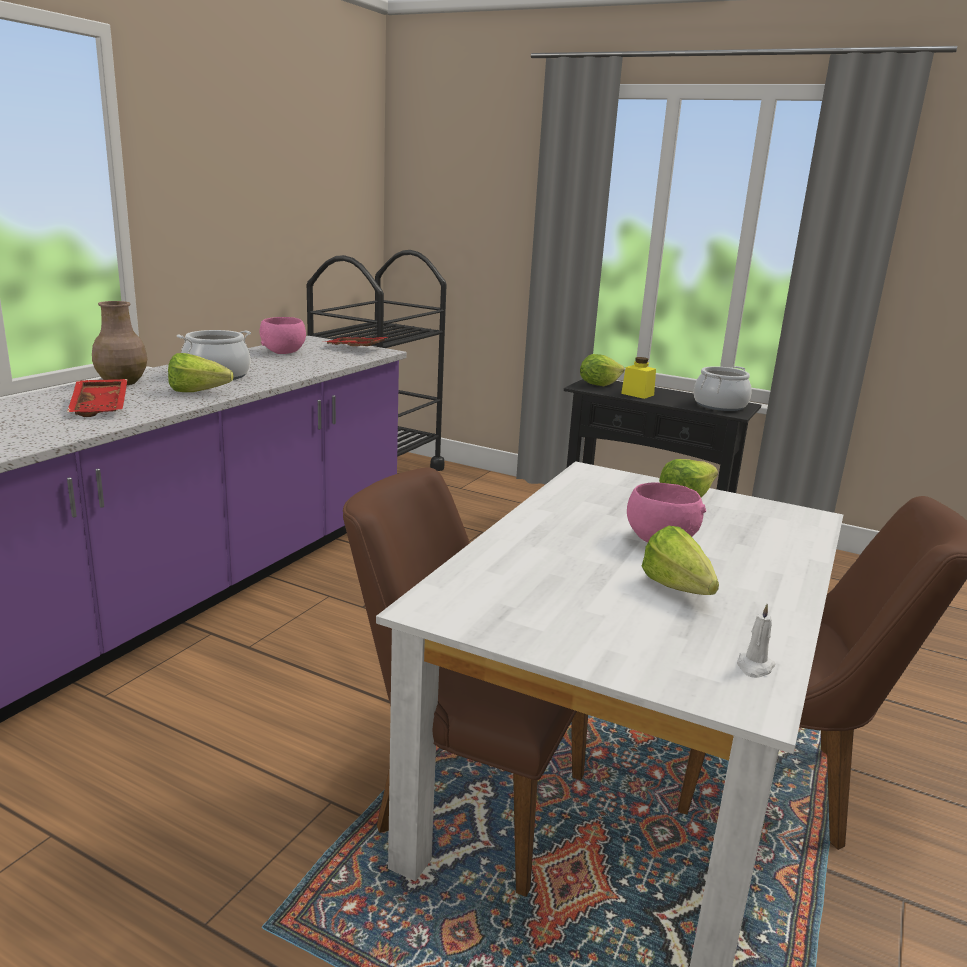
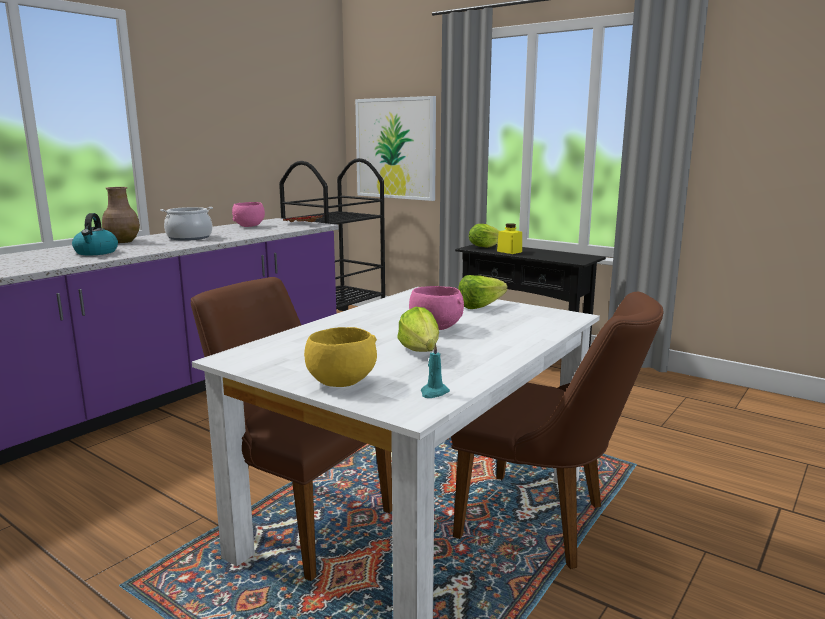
camera: 10 degrees right, 5 degrees down
red tray [67,379,128,417] -> kettle [72,213,118,255]
lettuce [168,353,233,392] -> none
cooking pot [694,366,752,411] -> none
white candle [737,604,776,678] -> turquoise candle [421,343,450,398]
none -> yellow bowl [304,327,377,387]
none -> picture [355,96,436,201]

